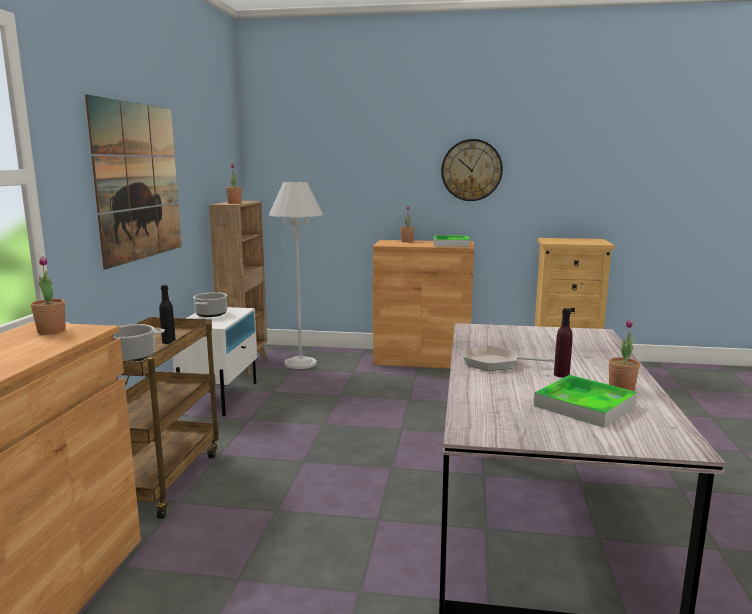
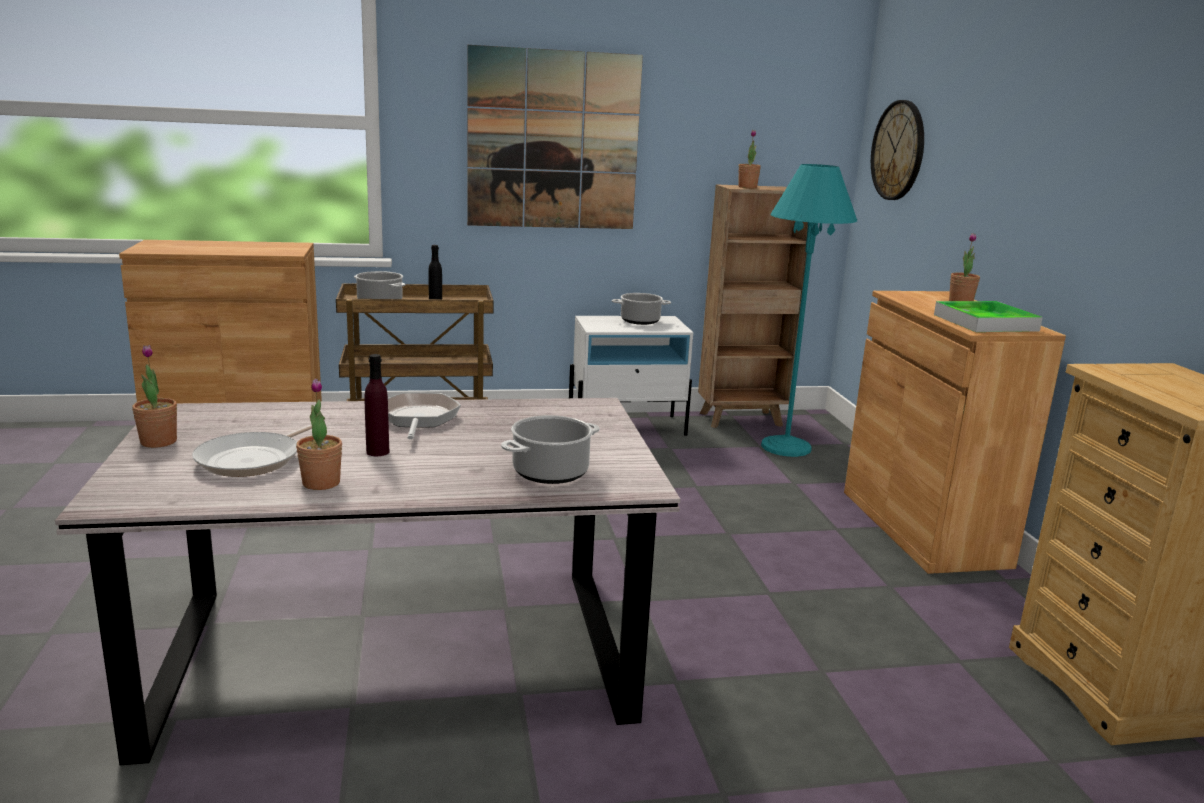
camera: 70 degrees right, 5 degrees up
potted plant [31,256,65,335] -> potted plant moved to [132,345,177,448]
white floor lamp [269,182,323,369] -> turquoise floor lamp [761,164,857,457]
wall clock [441,139,503,201] -> wall clock moved to [871,100,924,200]
tray [534,375,637,428] -> frying pan [192,424,312,477]
none -> cooking pot [501,415,600,484]

